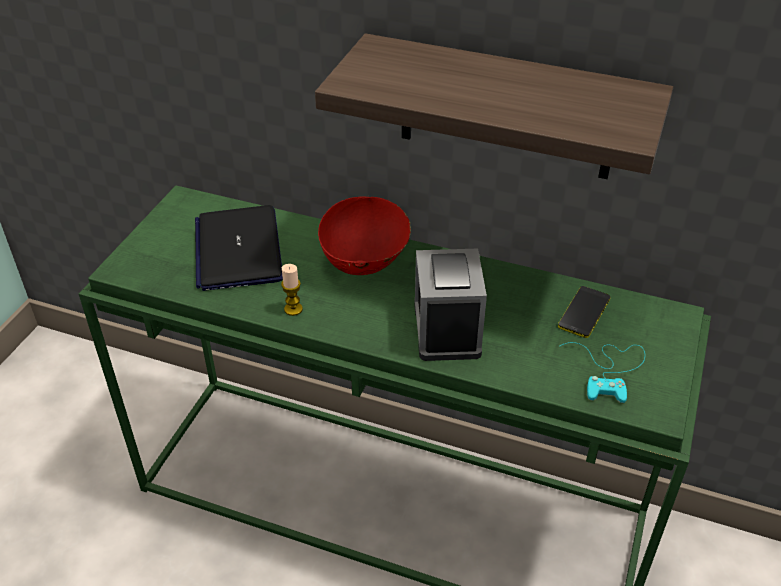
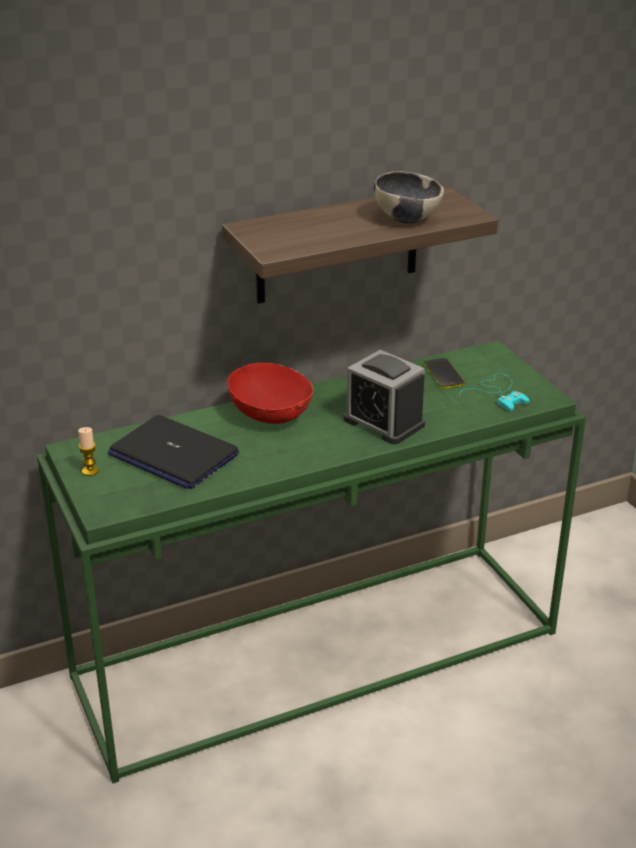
camera: 45 degrees left, 10 degrees down
candle [281,264,303,316] -> candle moved to [78,427,99,476]
none -> bowl [374,171,444,224]

